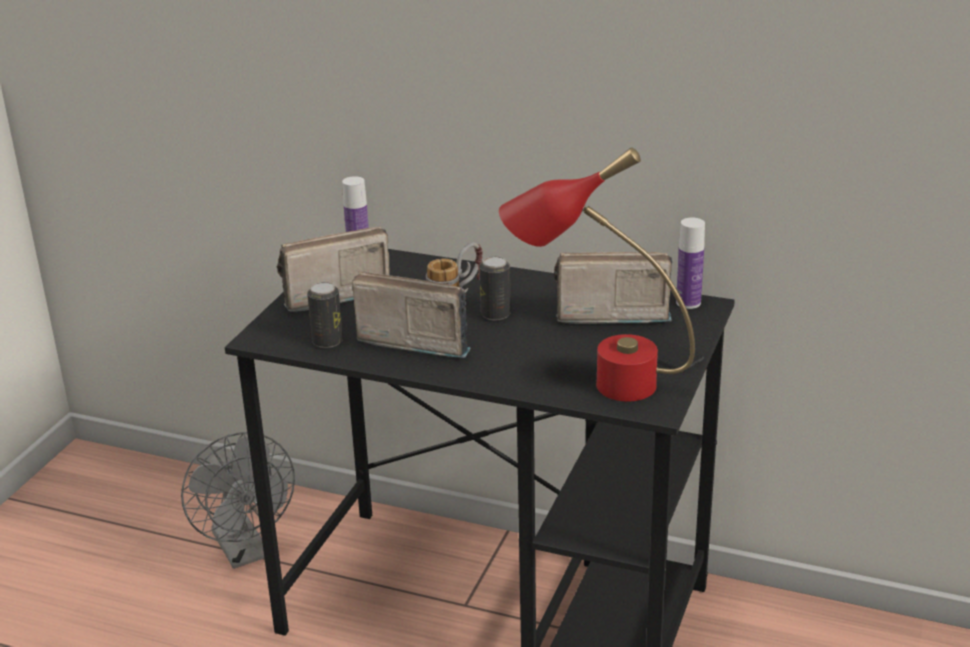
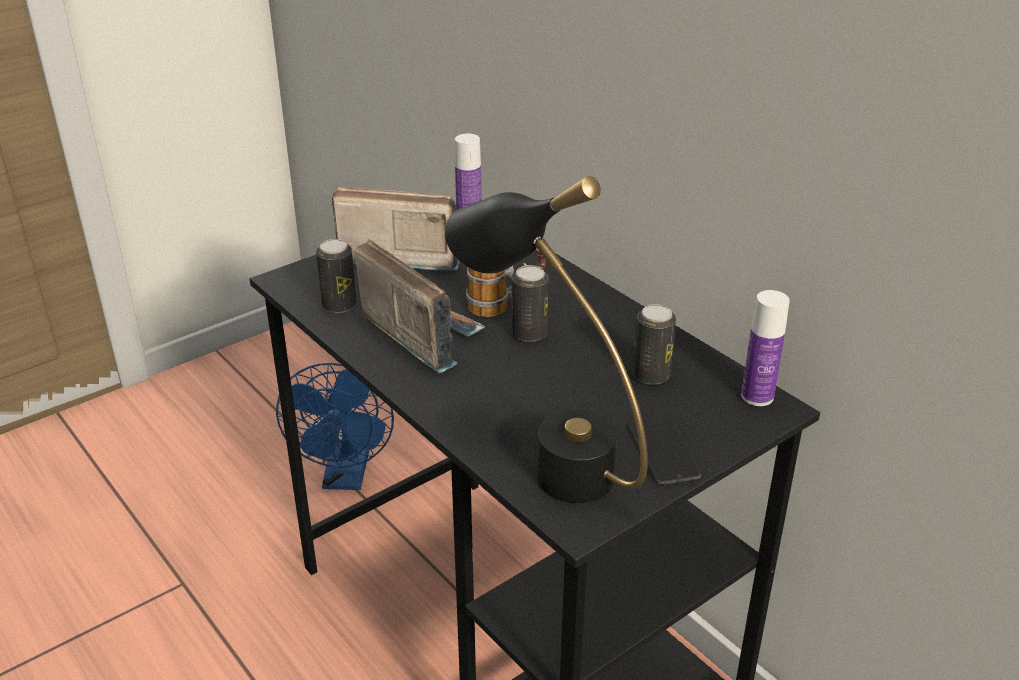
camera: 30 degrees right, 5 degrees up
grey fan [181,432,295,569] -> blue fan [276,363,394,490]
red table lamp [499,147,695,402] -> black table lamp [445,176,648,503]
radio [553,252,672,324] -> can [633,304,676,385]

